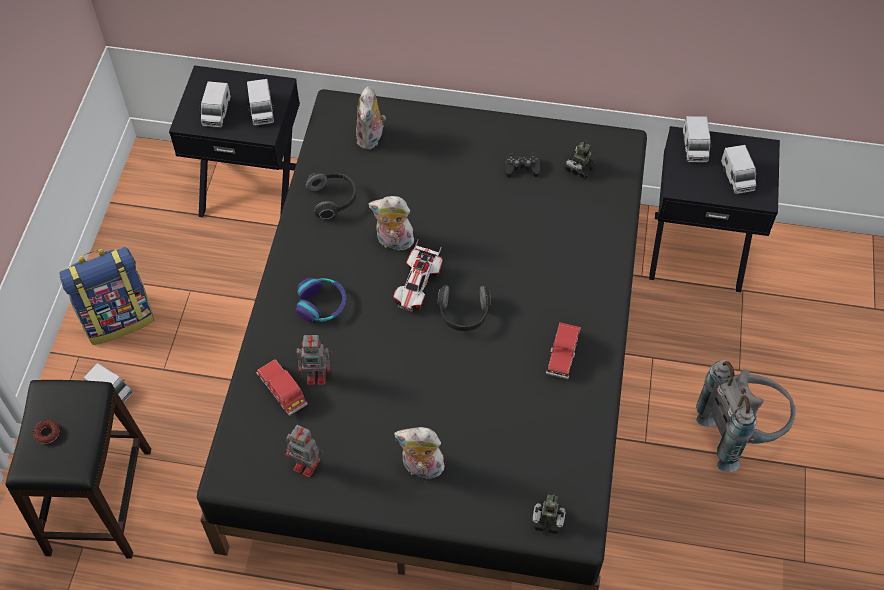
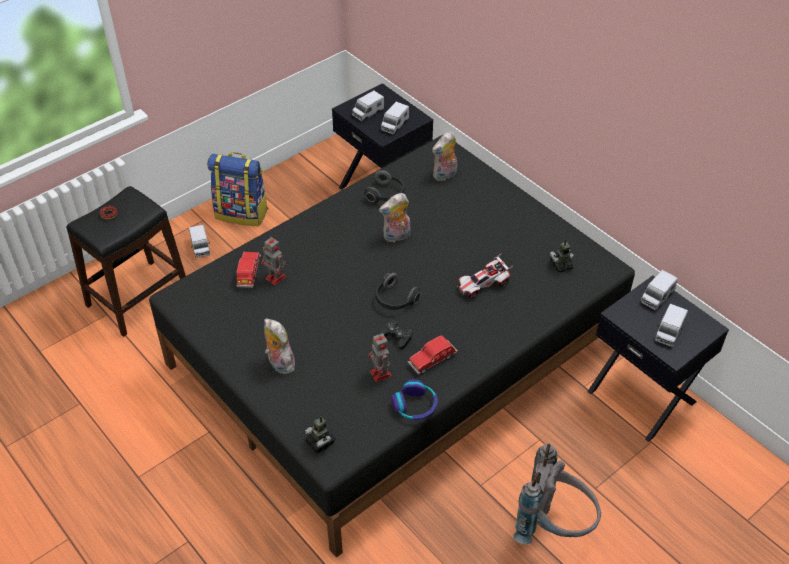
camera: 40 degrees right, 10 degrees down
toy robot [286,425,323,477] -> toy robot moved to [368,333,392,382]
headphones [296,277,347,322] -> headphones moved to [391,379,438,420]
plush toy [368,196,414,251] -> plush toy turned 75 degrees counterclockwise [379,193,410,242]
toy car [393,240,443,312] -> toy car moved to [457,253,513,299]
black game controller [505,153,540,178] -> black game controller moved to [380,320,413,350]

